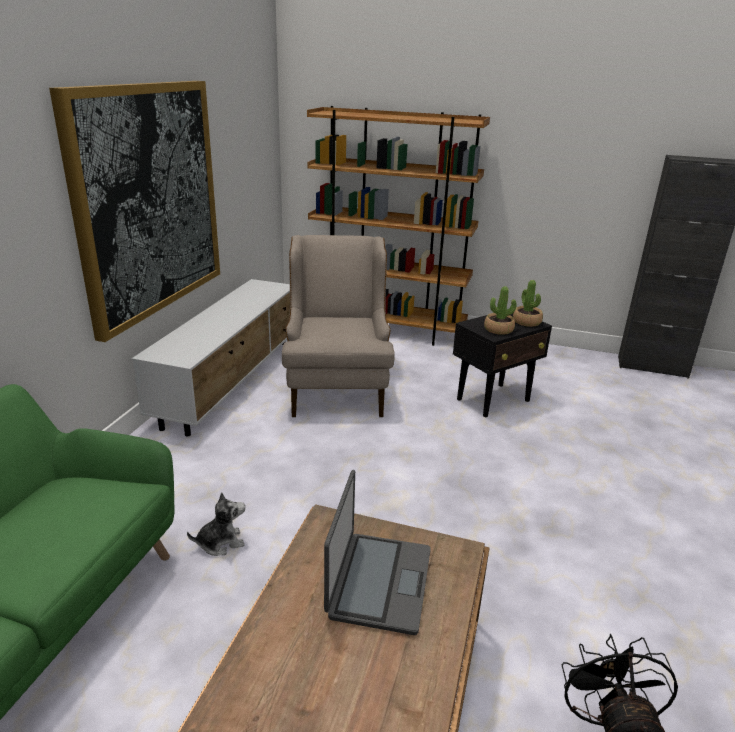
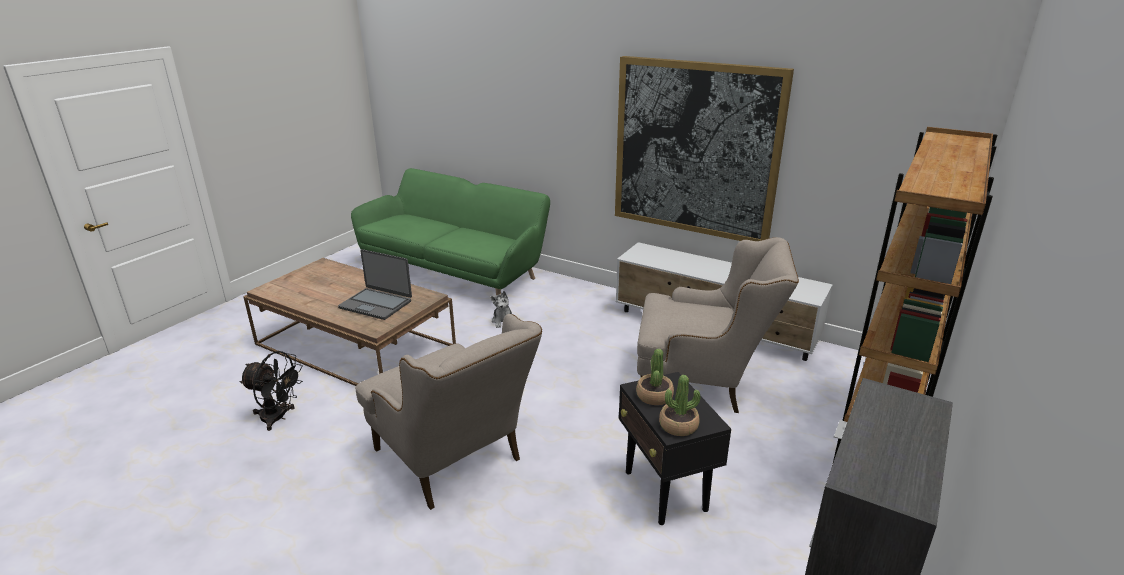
camera: 105 degrees right, 0 degrees up
none -> beige armchair [356,314,542,510]

